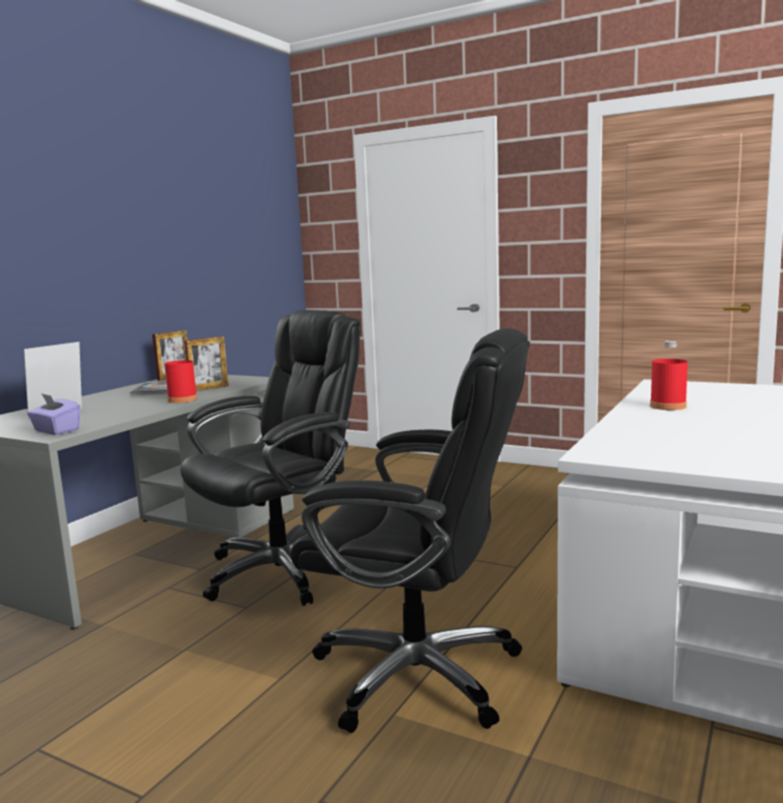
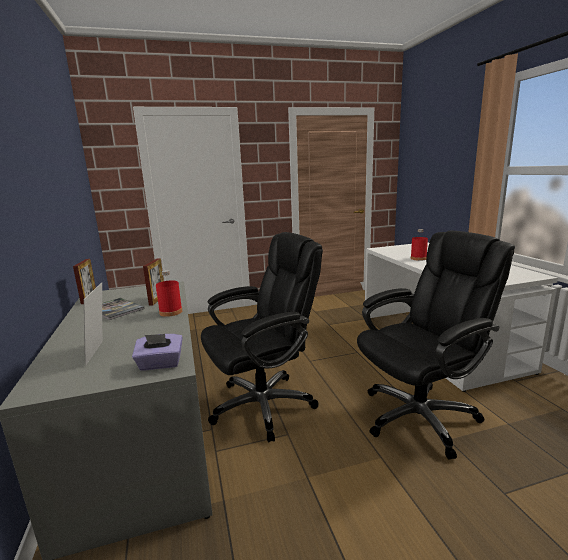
camera: 45 degrees left, 5 degrees up
black office chair [180,310,361,606] -> black office chair turned 60 degrees clockwise [201,232,323,443]

